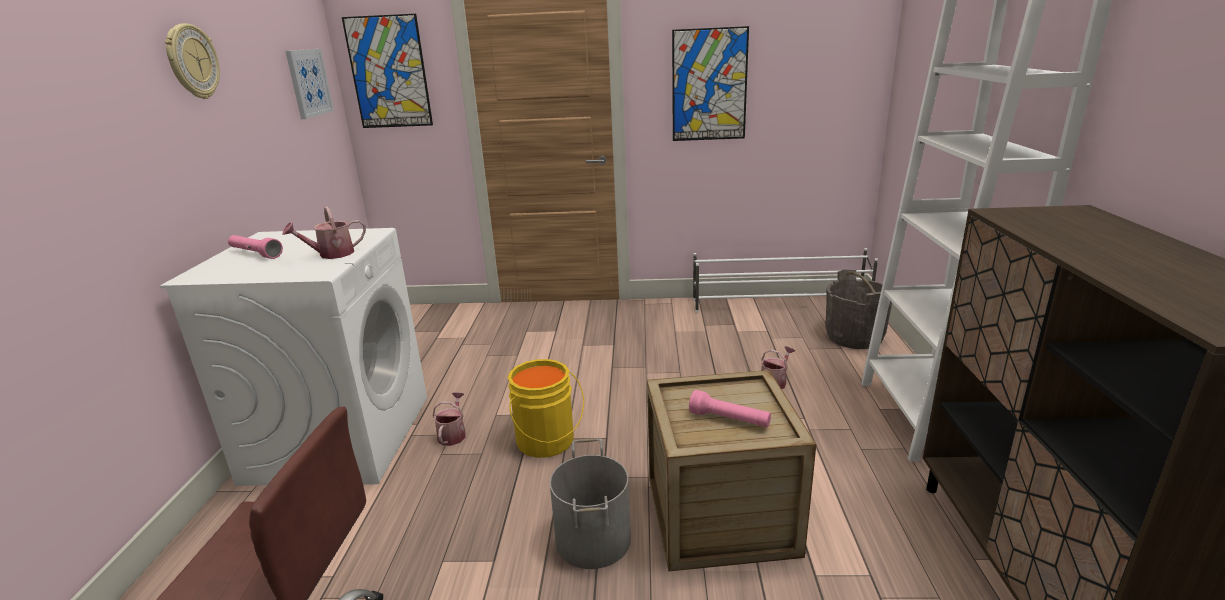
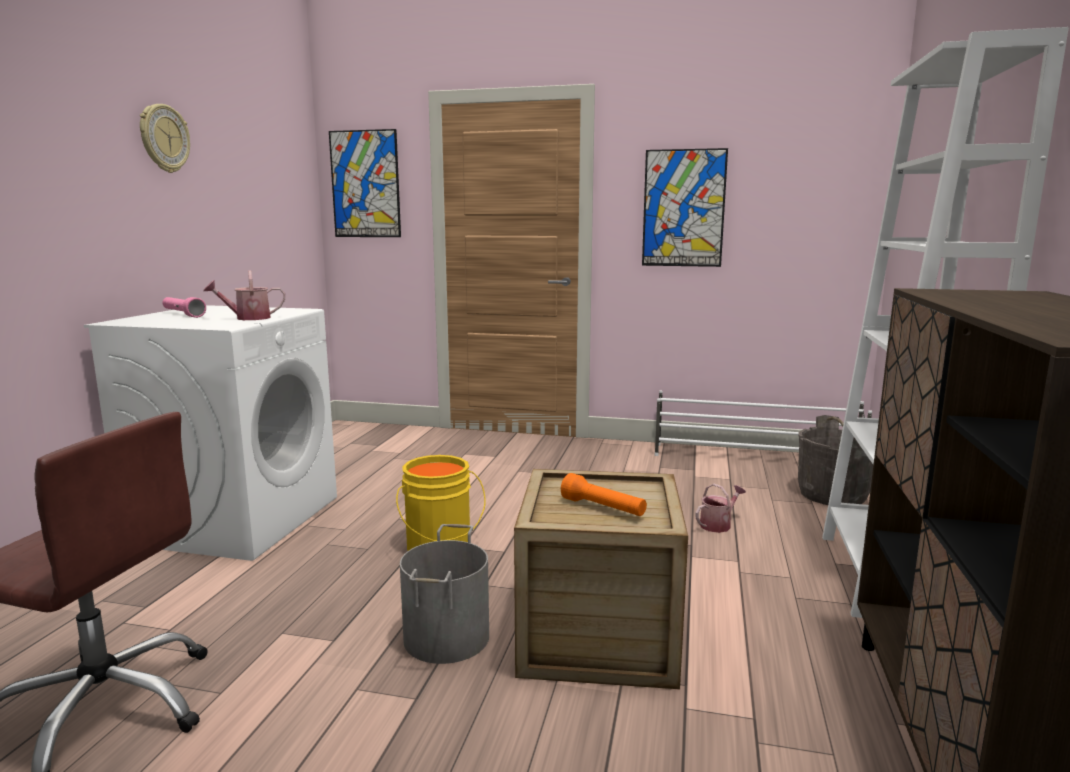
camera: 10 degrees right, 10 degrees down
picture [285,49,334,119] -> none
watering can [433,392,466,446] -> none
pink flashlight [689,390,771,427] -> orange flashlight [561,473,647,516]

